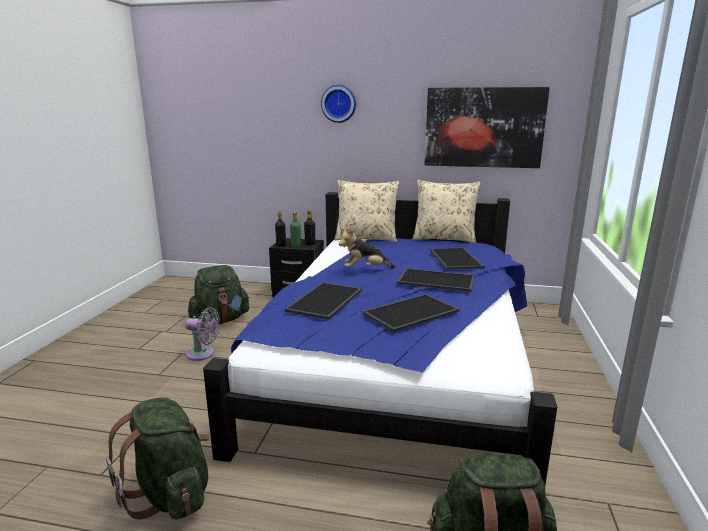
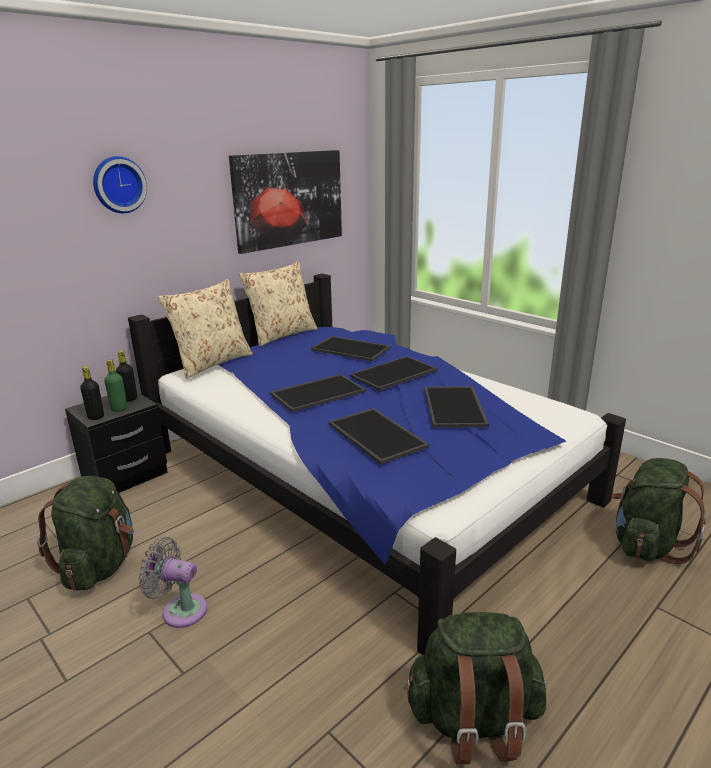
camera: 55 degrees left, 5 degrees up
grey fan [185,307,220,361] -> grey fan turned 120 degrees counterclockwise [138,537,207,628]
plush toy [339,229,395,268] -> tray [270,374,366,412]

